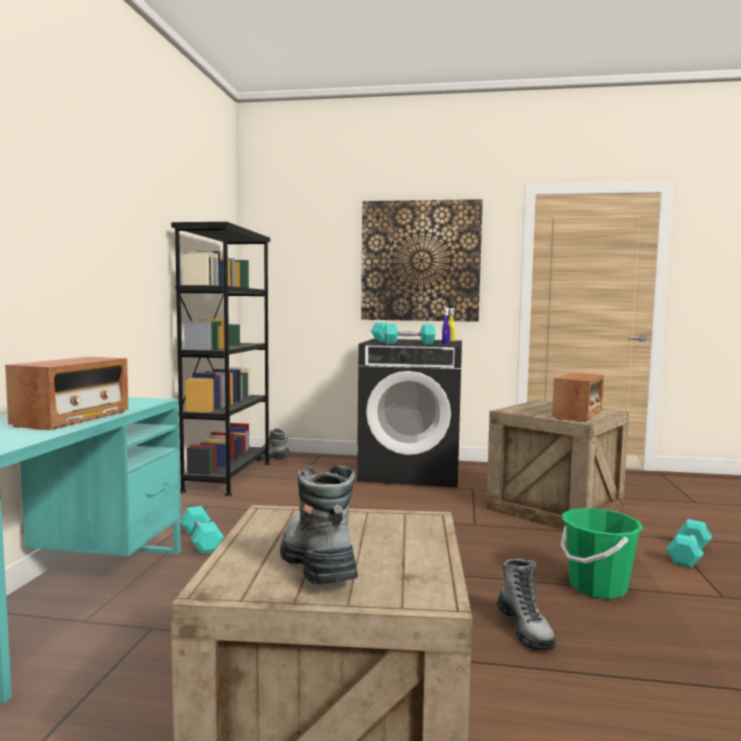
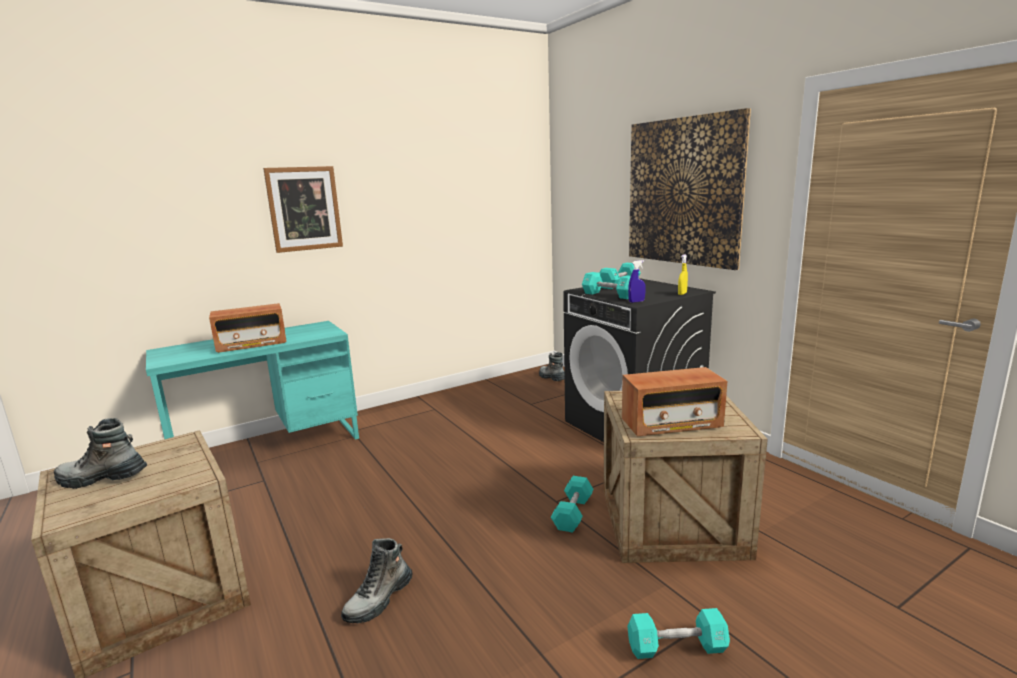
camera: 50 degrees right, 10 degrees up
black bookcase [171,222,270,496] -> none
turquoise dumbbell [180,506,224,554] -> turquoise dumbbell moved to [551,476,594,533]
boot [280,465,358,585] -> boot turned 120 degrees counterclockwise [54,418,147,489]
green bucket [561,508,643,599] -> none
none -> picture [263,166,343,253]

